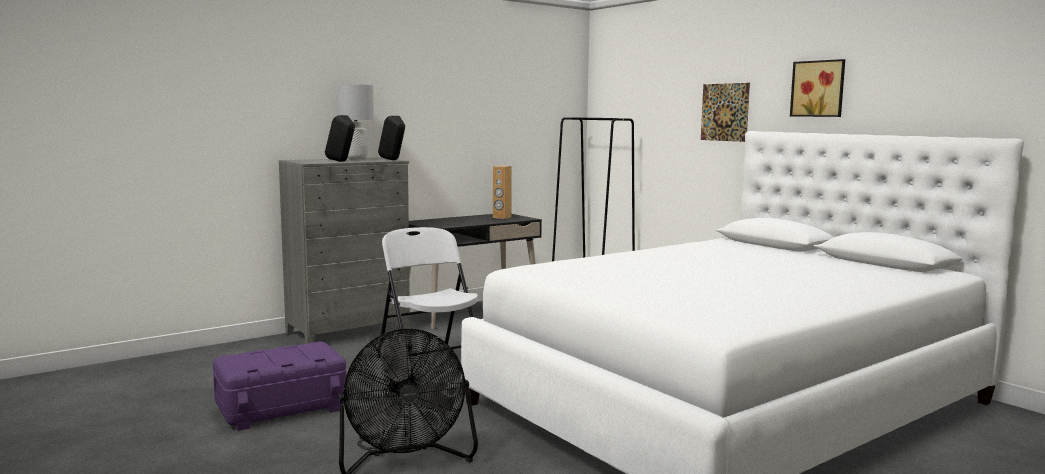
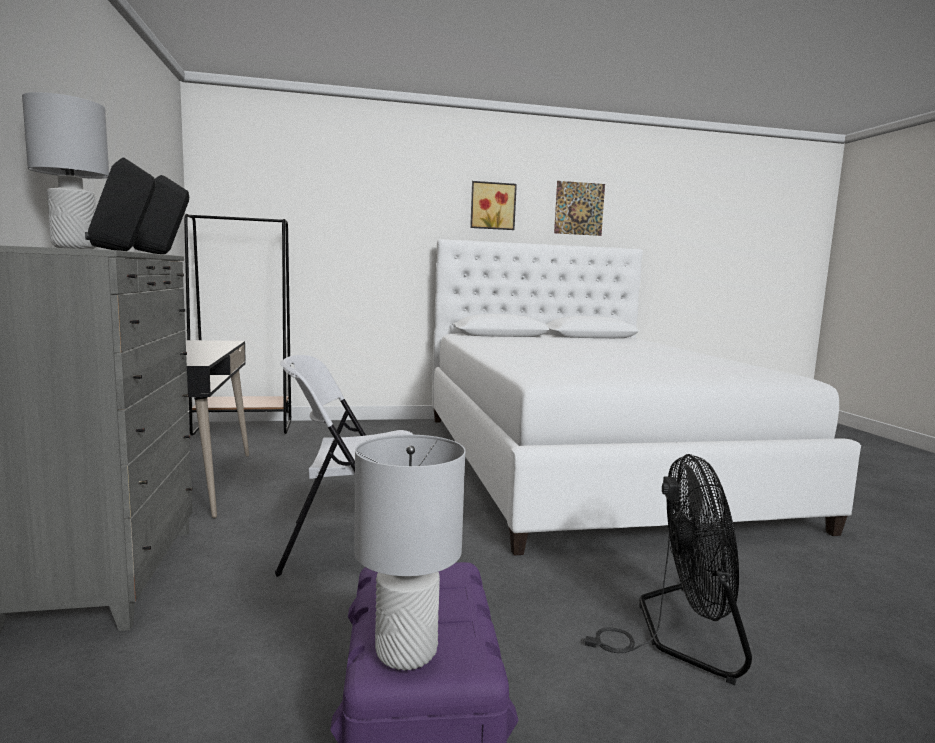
camera: 65 degrees left, 0 degrees up
brown speaker [493,166,512,219] -> none
picture [701,83,750,142] -> picture moved to [554,181,605,236]
none -> grey table lamp [354,435,465,670]

